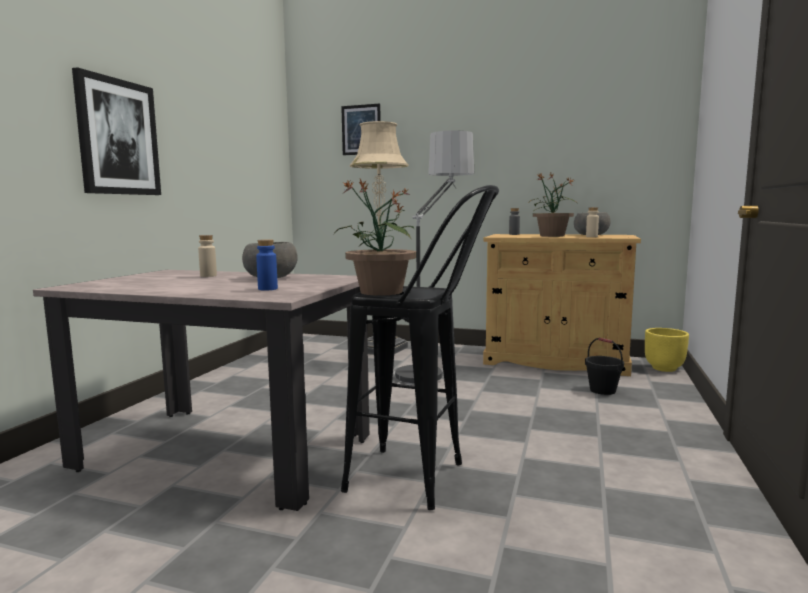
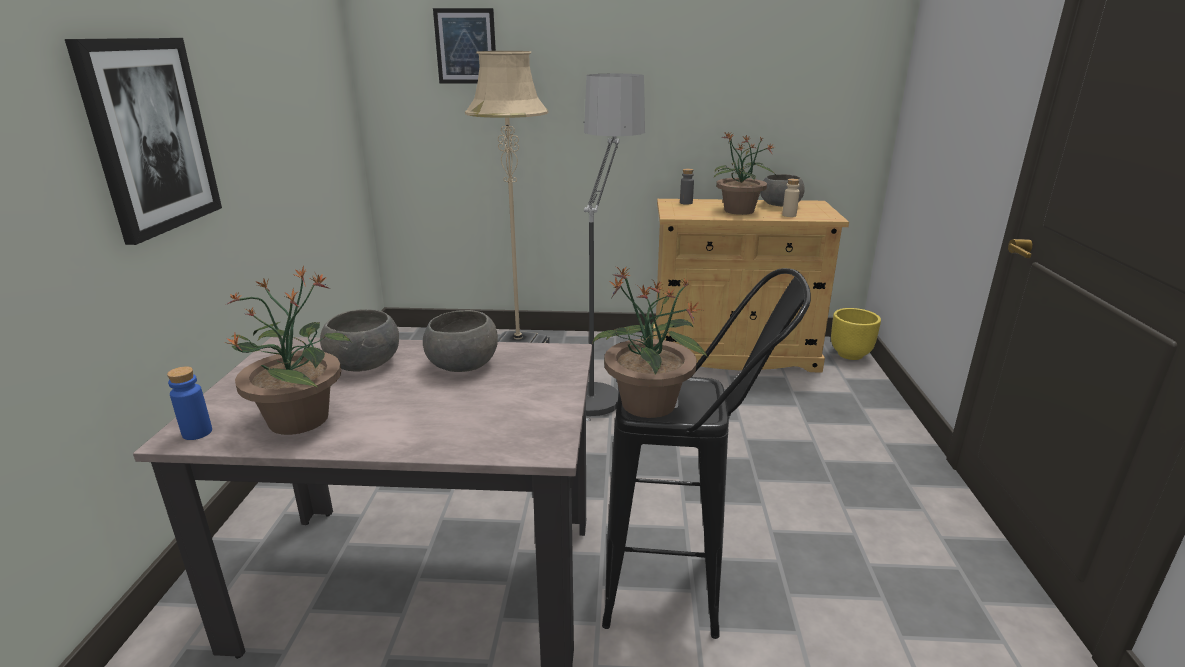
camera: 15 degrees left, 15 degrees up
beige bottle [198,235,217,277] -> grey bowl [320,309,399,372]
blue bottle [256,239,278,291] -> blue bottle moved to [167,366,212,440]
black bucket [585,338,624,395] -> none
none -> potted plant [226,265,351,435]

